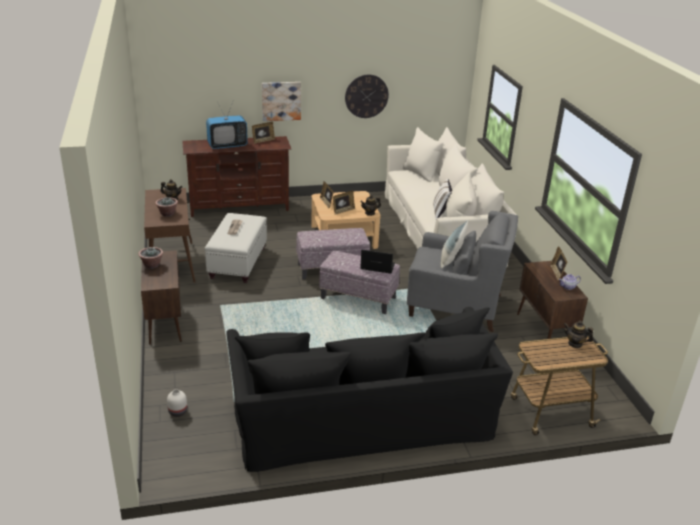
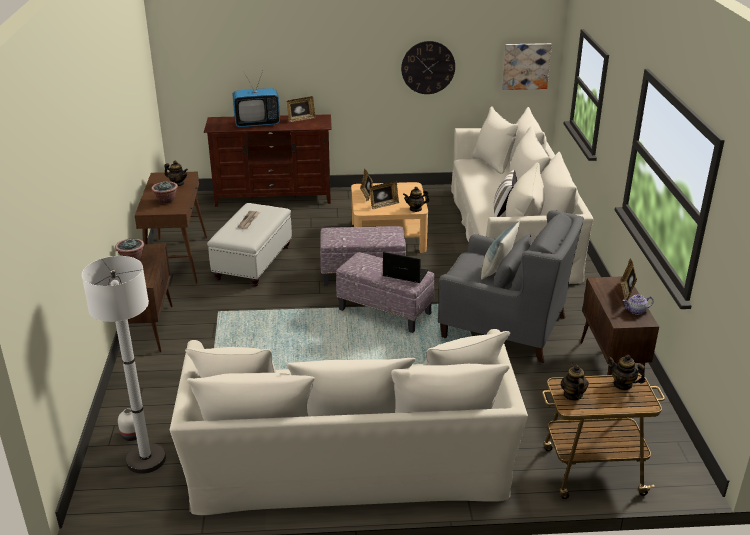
camera: 10 degrees right, 0 degrees up
black sofa [226,307,513,472] -> beige sofa [170,329,528,515]
picture [262,82,301,121] -> picture moved to [502,43,552,90]
none -> white floor lamp [82,256,166,474]
none -> teapot [561,362,588,401]

